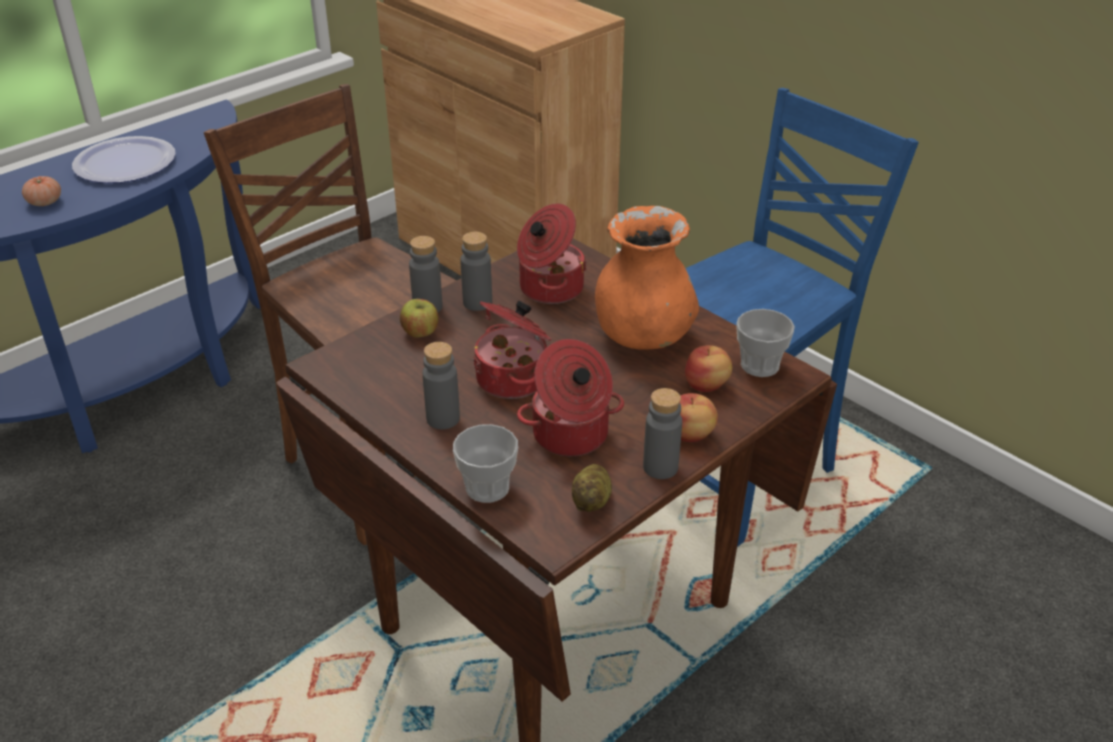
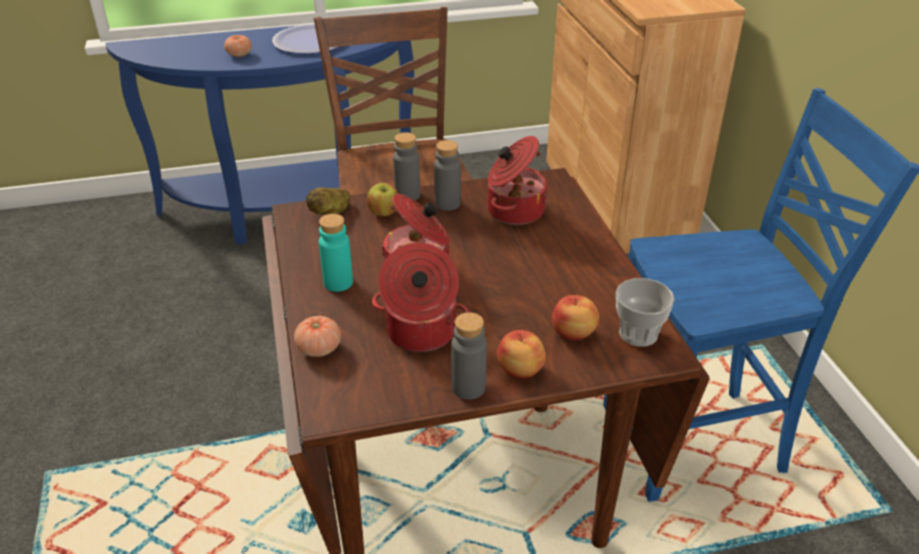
camera: 30 degrees right, 0 degrees up
grey bottle [422,342,460,429] -> turquoise bottle [319,214,353,292]
cup [453,424,518,503] -> tomato [294,316,341,357]
potato [572,464,612,512] -> potato moved to [306,188,350,215]
orange vase [595,206,699,350] -> none

